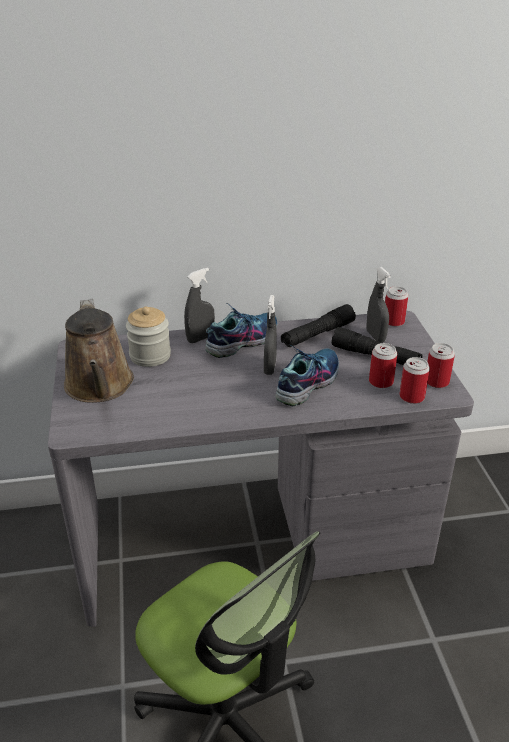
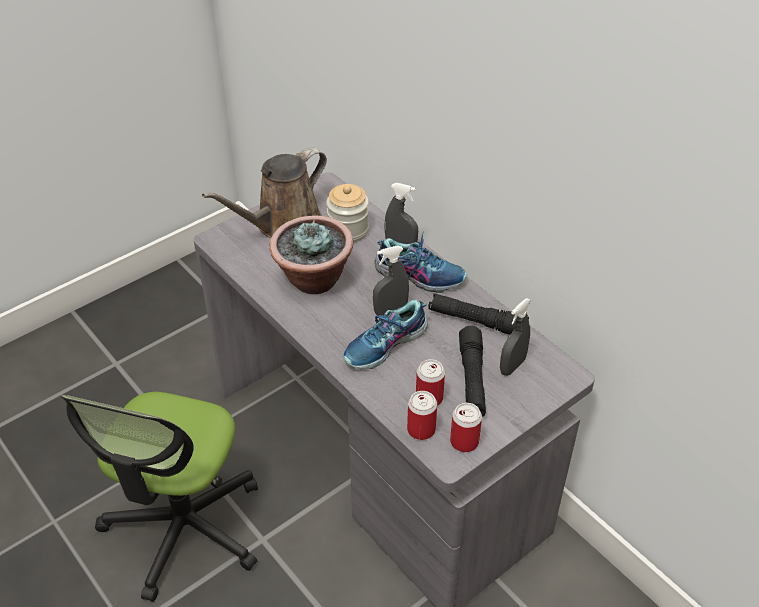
camera: 60 degrees right, 10 degrees up
shoe [276,345,339,406] -> shoe turned 135 degrees clockwise [343,299,428,369]
can [385,286,408,327] -> none
none -> potted plant [269,216,353,294]

